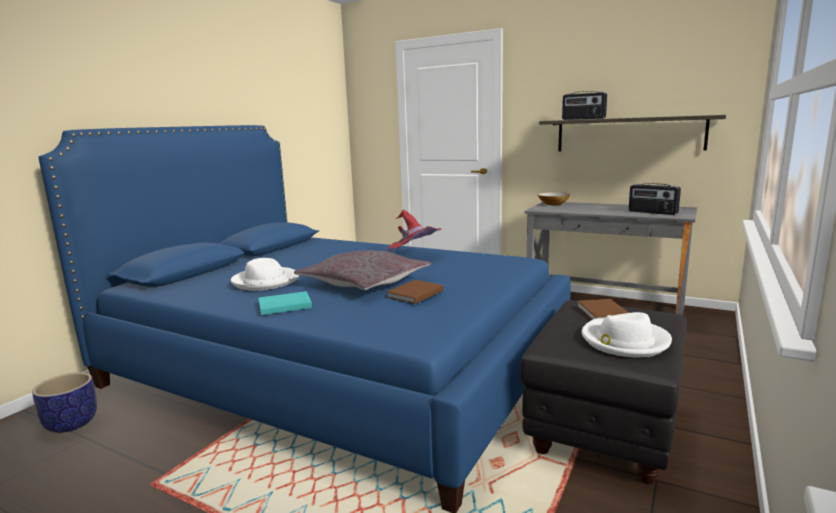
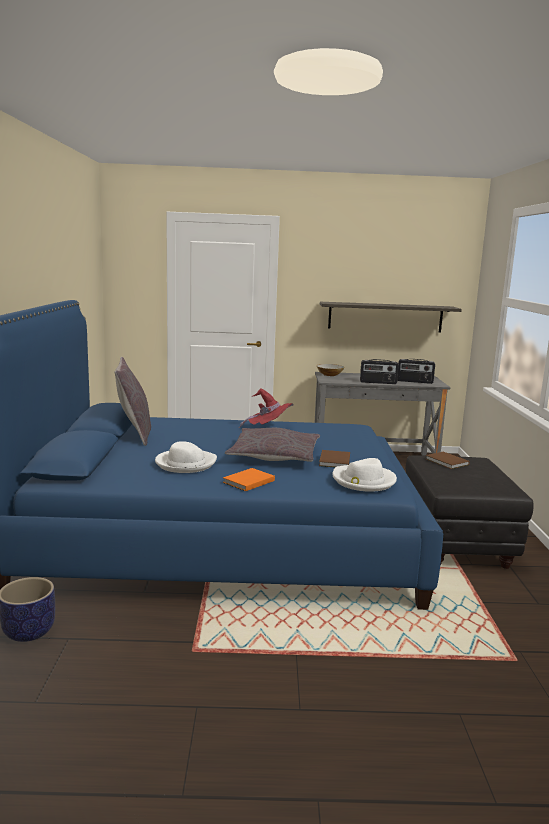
camera: 30 degrees left, 0 degrees up
turquoise book [259,291,312,315] -> orange book [223,468,275,491]
radio [562,91,607,120] -> radio moved to [360,359,399,384]
white hat [581,312,672,357] -> white hat moved to [332,458,397,492]
none -> grey pillow [115,357,151,446]

